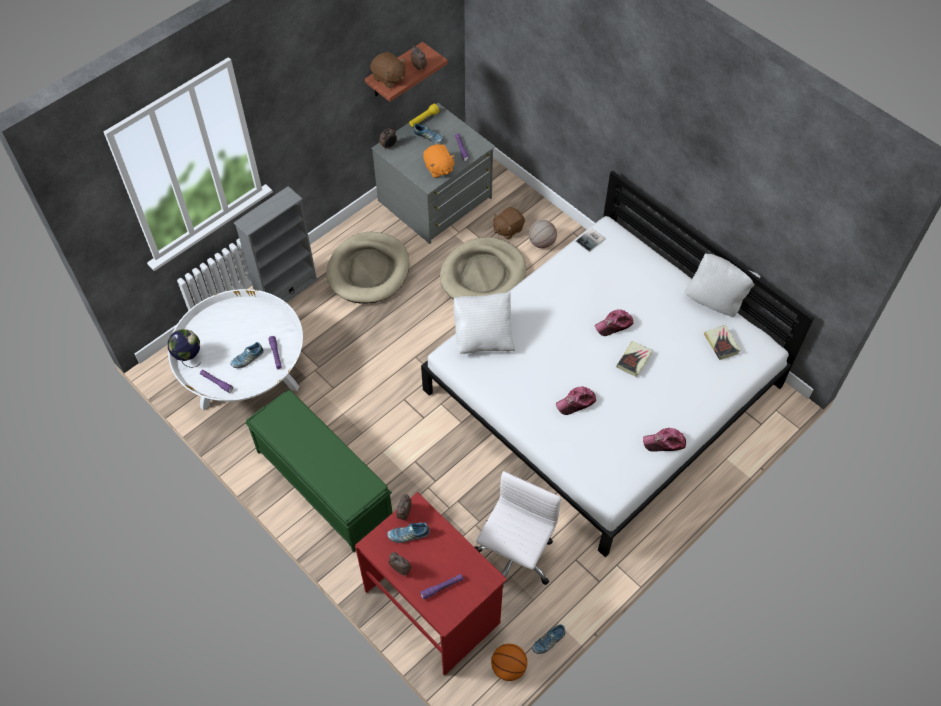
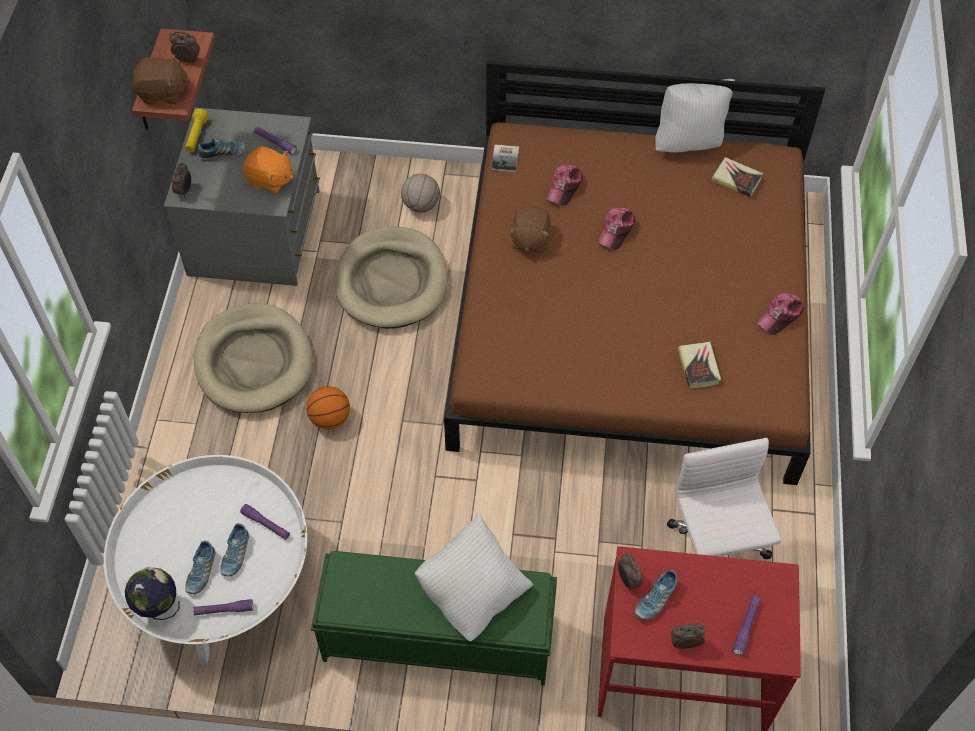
camera: 40 degrees left, 0 degrees up
grey bookcase [234,186,318,303] -> none
white bed [421,171,814,557] -> brown bed [444,60,825,485]
white pillow [454,292,515,354] -> white pillow moved to [414,513,533,641]
basketball [491,644,527,681] -> basketball moved to [306,386,350,430]
brown plush toy [493,207,525,239] -> brown plush toy moved to [509,205,551,252]
shoe [532,624,565,654] -> shoe moved to [185,541,215,594]
cap [556,386,596,415] -> cap moved to [547,165,583,205]
book [617,341,653,377] -> book moved to [677,342,721,389]

